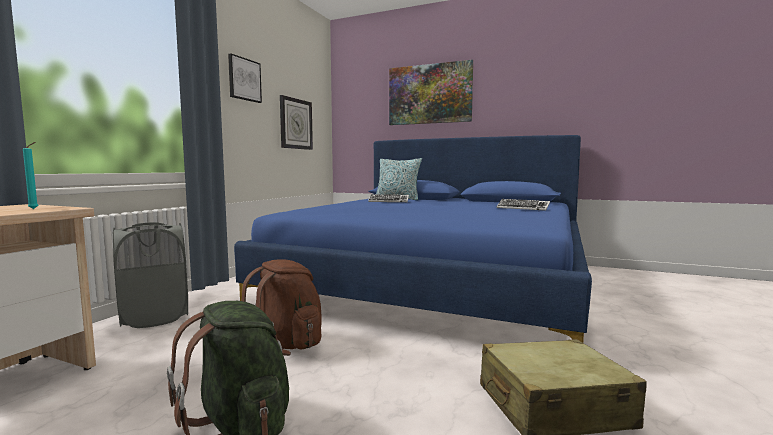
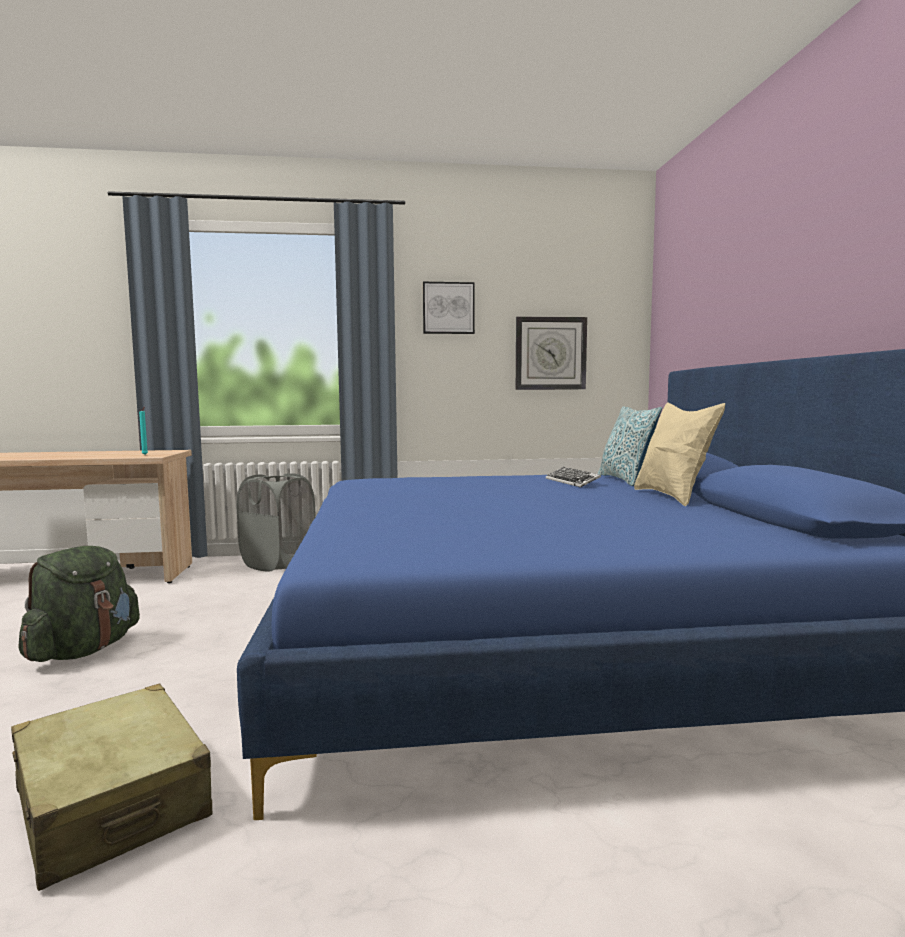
camera: 60 degrees right, 0 degrees up
brown backpack [242,259,322,350] -> none
picture [389,60,473,125] -> none
keyboard [497,199,550,211] -> none
none -> beige pillow [634,403,725,506]

